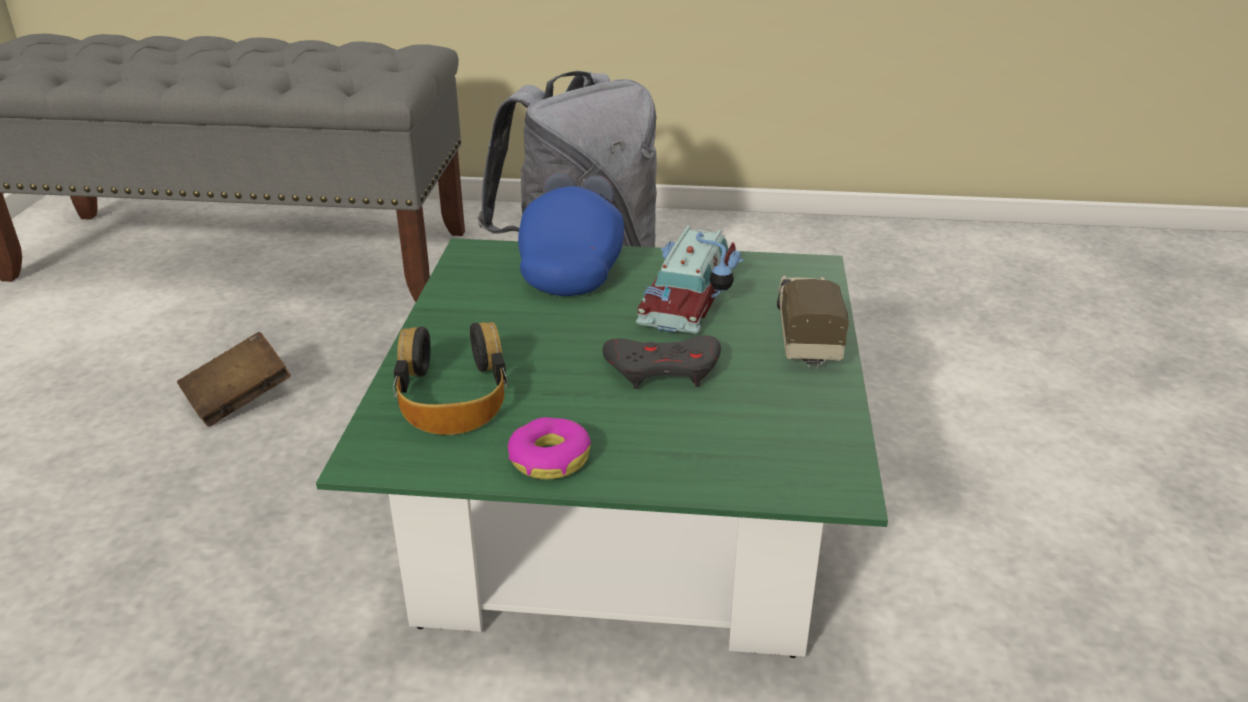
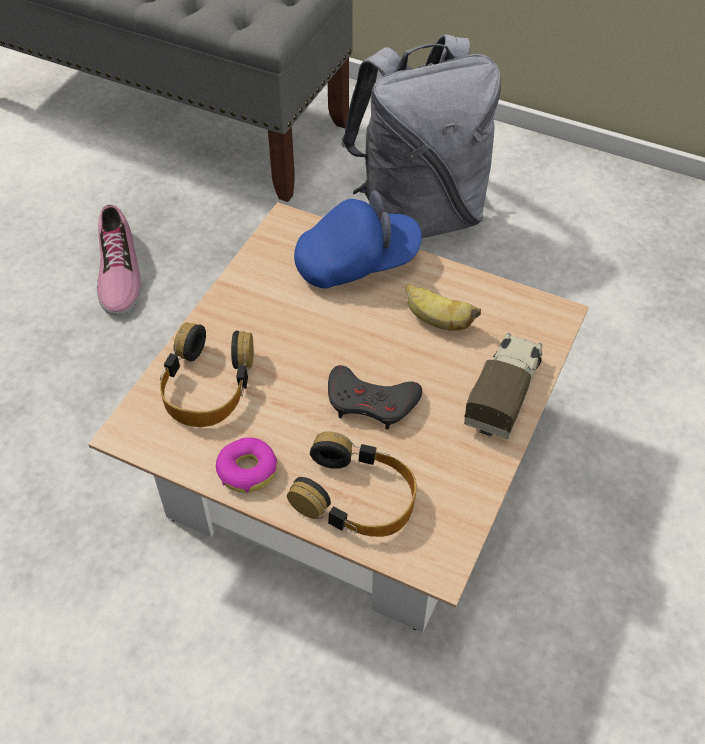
camera: 20 degrees right, 20 degrees up
brown book [177,332,291,427] -> shoe [97,205,141,316]
green coffee table [316,238,888,658] -> beige coffee table [88,202,589,633]
blue cap [518,173,624,296] -> blue cap turned 45 degrees clockwise [294,190,422,288]
toy car [636,225,744,333] -> banana [406,283,481,331]
none -> headphones [287,432,417,537]

